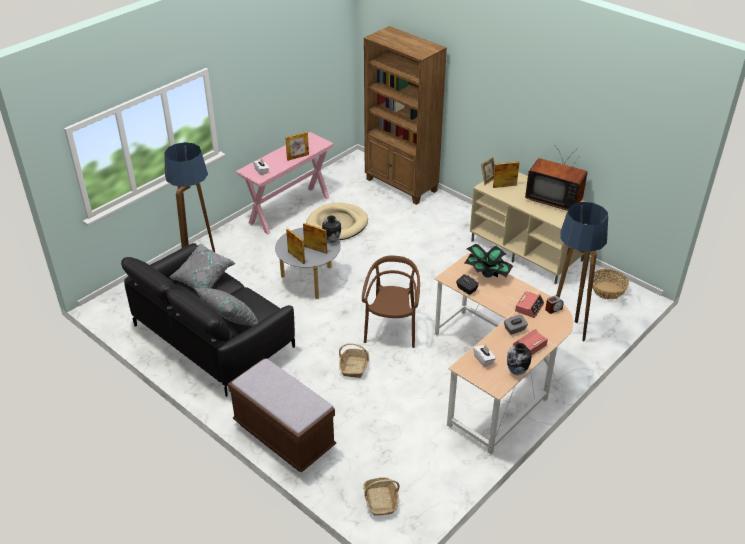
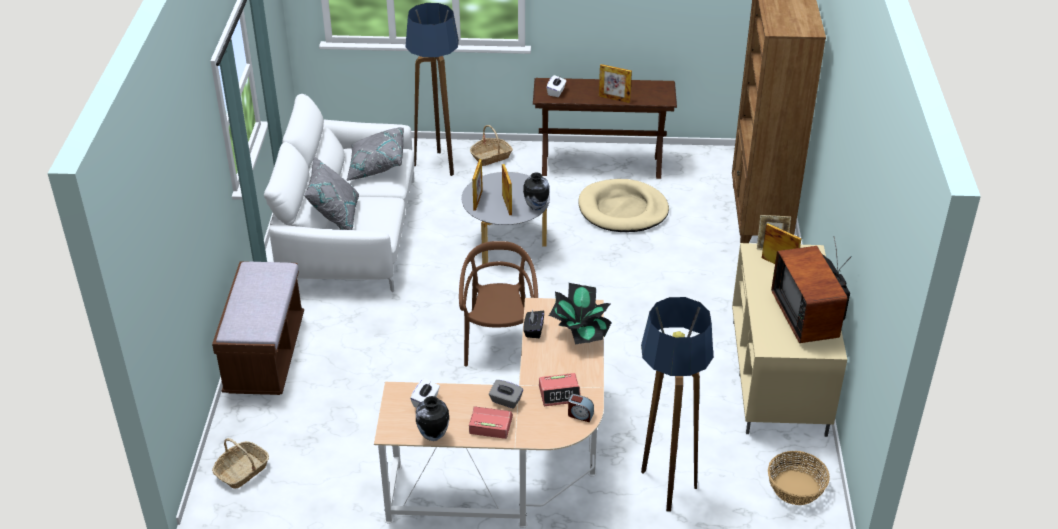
camera: 50 degrees right, 0 degrees up
black sofa [121,243,295,397] -> white sofa [264,94,414,292]
pink console table [236,132,334,234] -> brown console table [533,78,677,179]
basket [339,343,369,378] -> basket moved to [470,125,513,166]
brown chair [362,256,420,348] -> brown chair turned 60 degrees counterclockwise [459,241,538,367]

